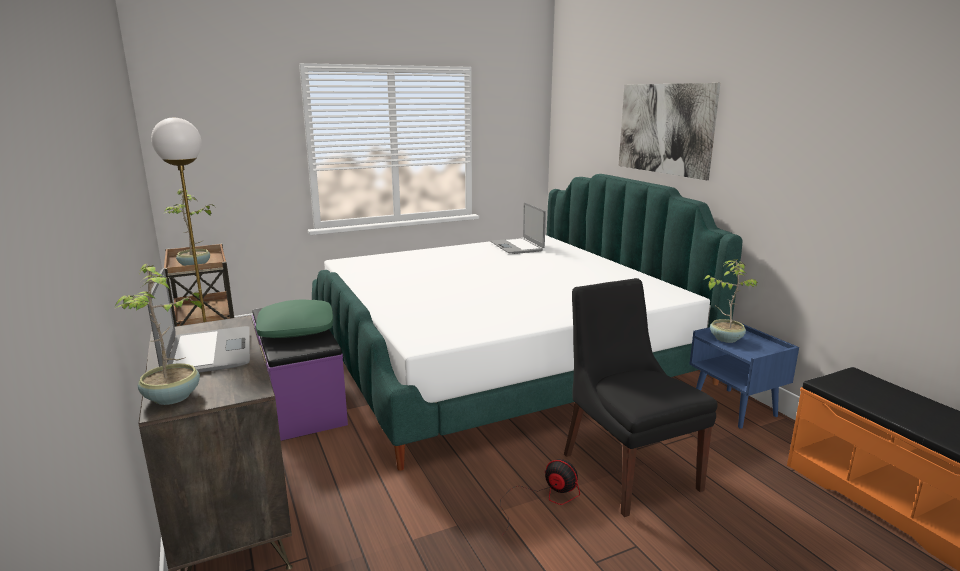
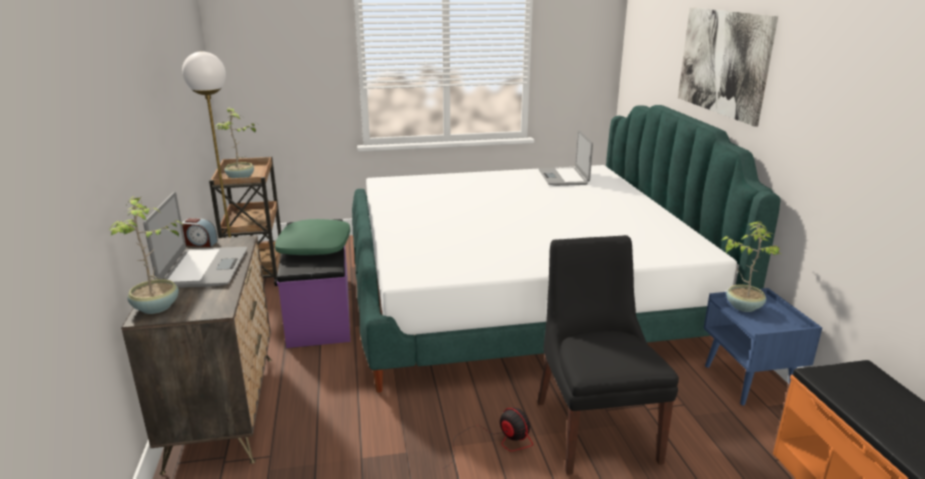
camera: 15 degrees right, 5 degrees up
none -> alarm clock [182,218,218,247]

